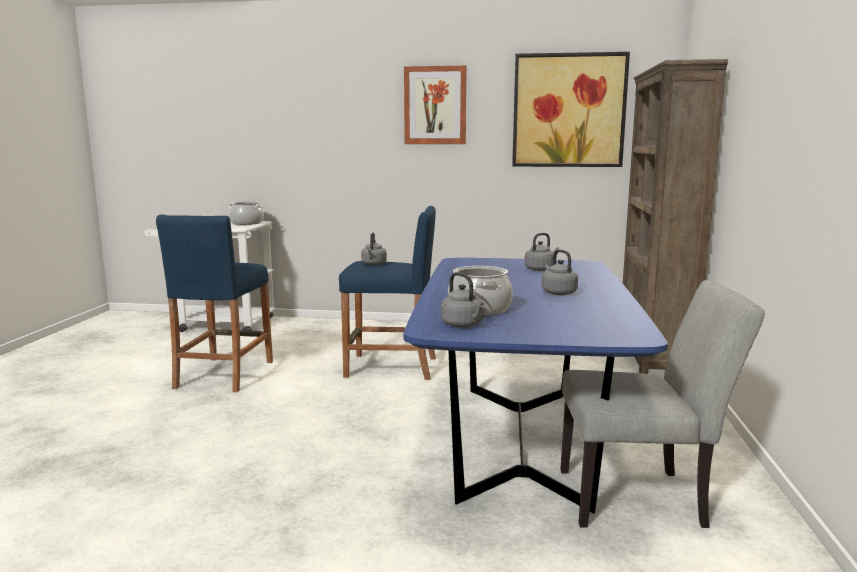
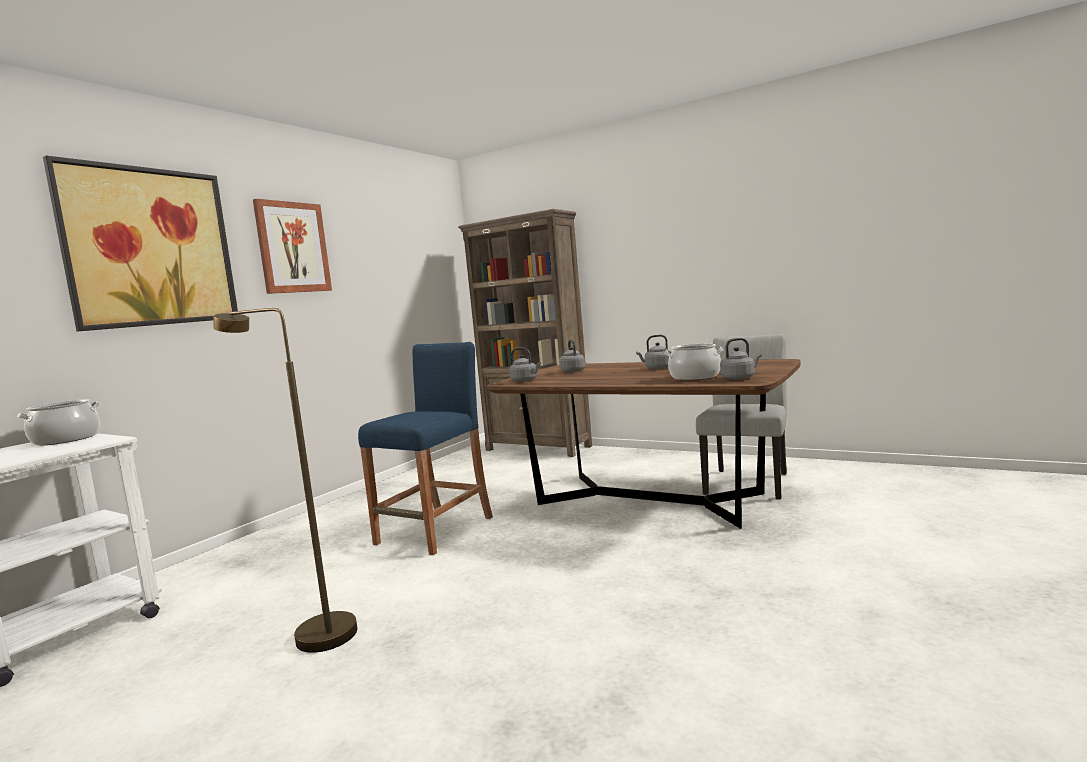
camera: 65 degrees left, 5 degrees down
blue stool [156,214,273,392] -> brown floor lamp [214,308,357,653]
grey kettle [361,232,387,265] -> grey kettle moved to [509,347,541,382]
blue dining table [403,258,668,513] -> brown dining table [487,359,801,529]
picture [512,52,630,167] -> picture moved to [43,156,238,332]

